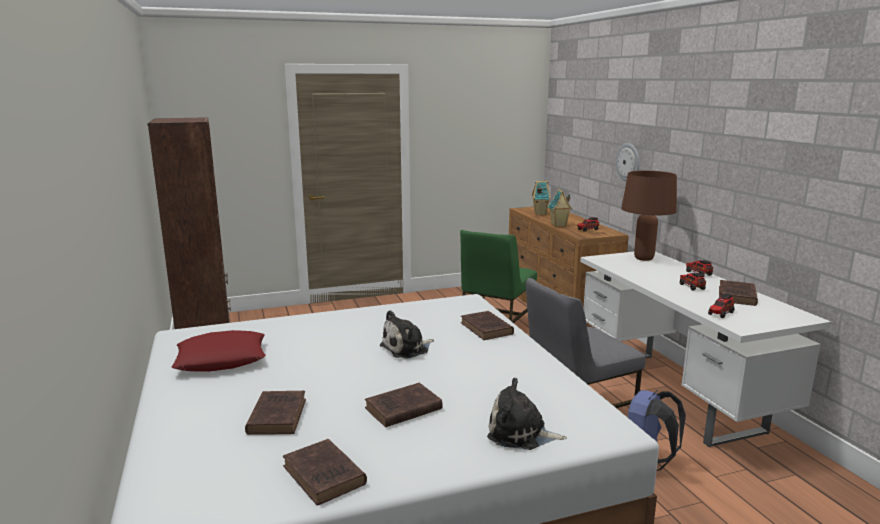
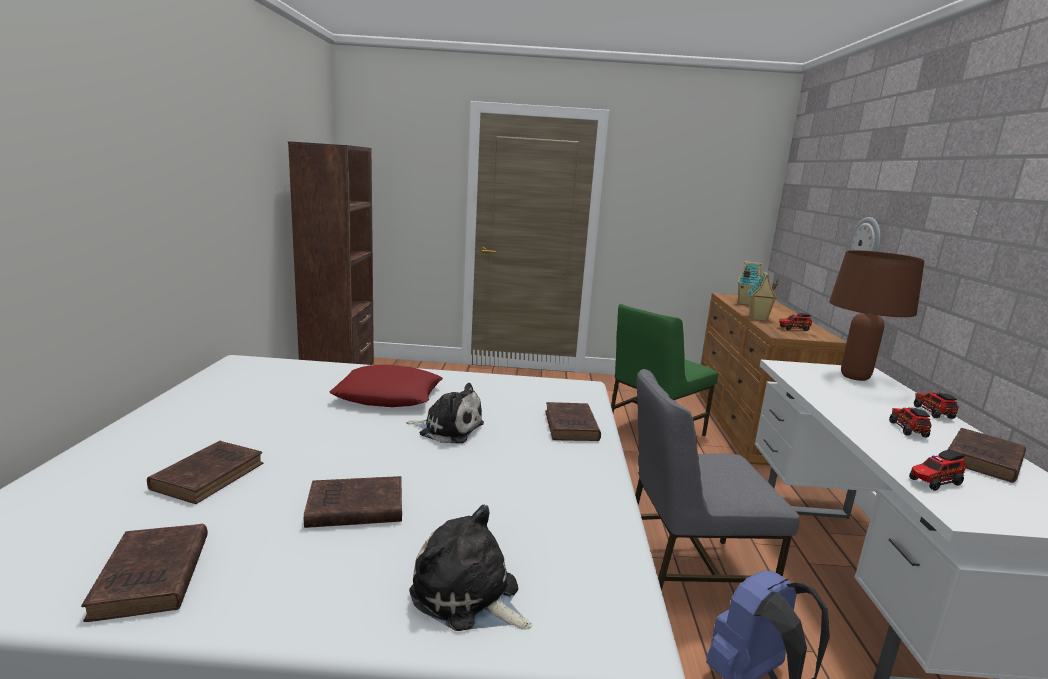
camera: 20 degrees right, 0 degrees up
red pillow [172,330,266,372] -> red pillow moved to [329,365,443,407]
plush toy [380,310,434,359] -> plush toy turned 150 degrees counterclockwise [406,383,484,443]

